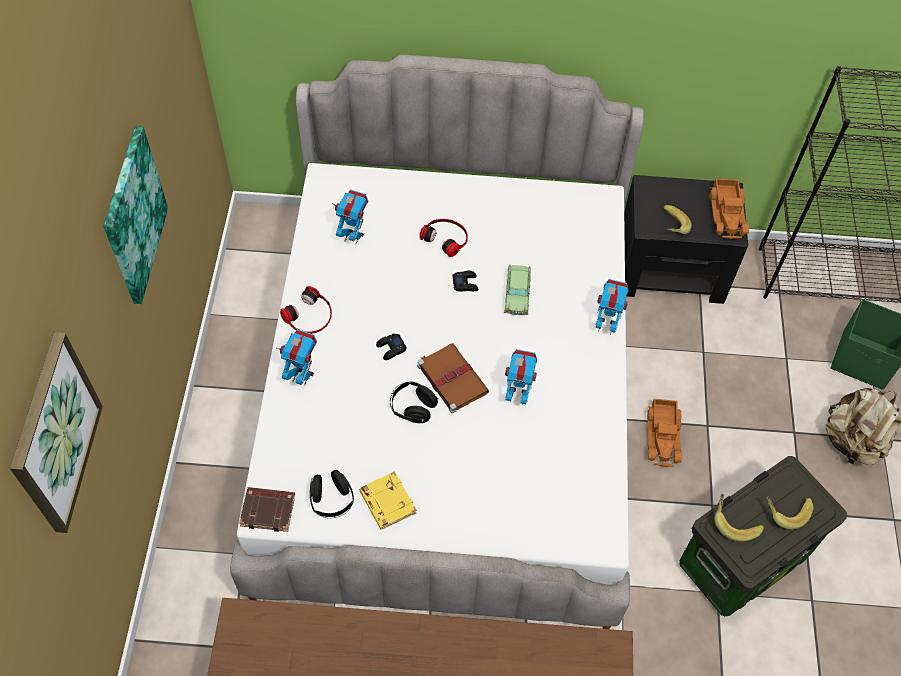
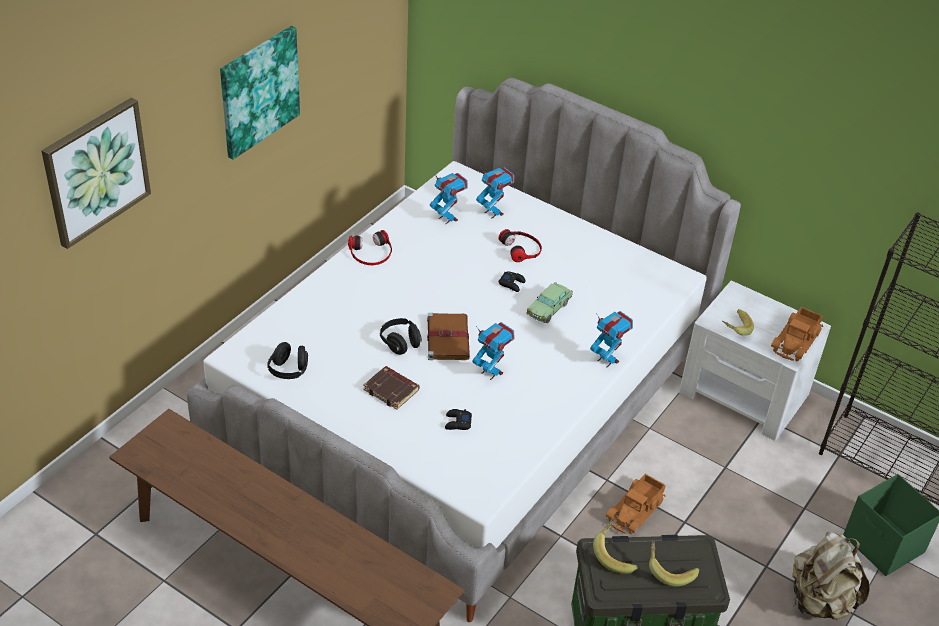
camera: 30 degrees right, 15 degrees down
brown book [239,487,295,532] -> brown book moved to [363,366,420,410]
toy robot [276,329,317,386] -> toy robot moved to [476,166,514,219]
yellow book [360,471,417,530] -> none
black game controller [376,334,407,360] -> black game controller moved to [445,409,472,430]
black nightstand [624,175,748,304] -> white nightstand [679,280,831,441]

